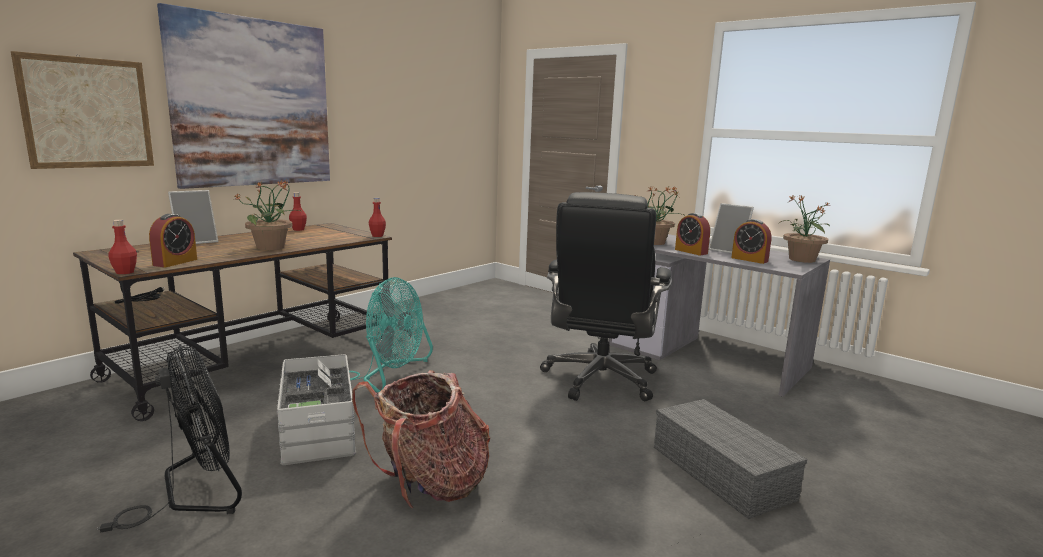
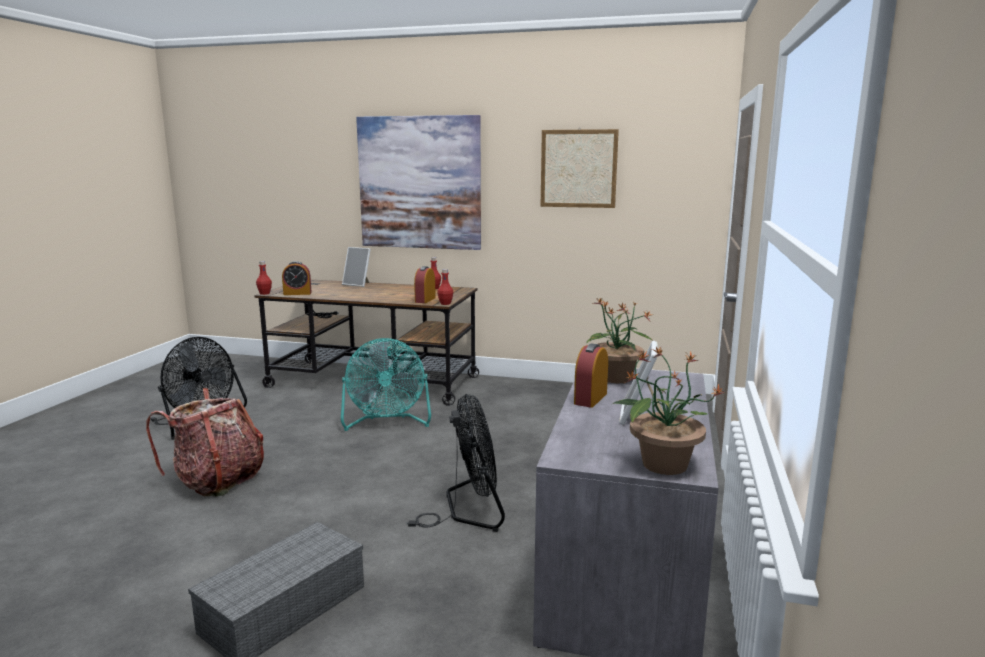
camera: 65 degrees right, 0 degrees up
picture [11,51,154,169] -> picture moved to [541,129,619,208]
potted plant [233,180,303,250] -> none
grey storage box [277,354,356,465] -> none
black office chair [540,192,672,401] -> black fan [406,394,505,532]
alarm clock [731,219,772,264] -> alarm clock moved to [414,266,436,303]

